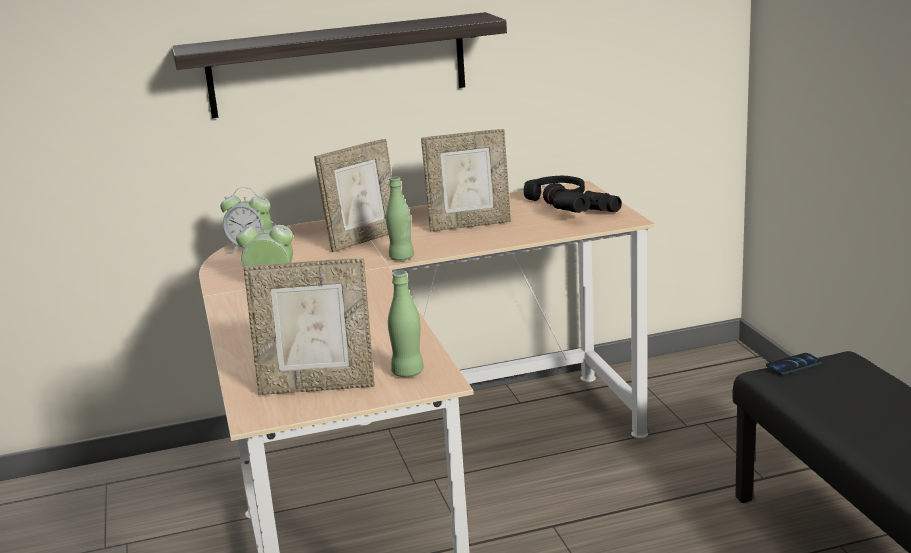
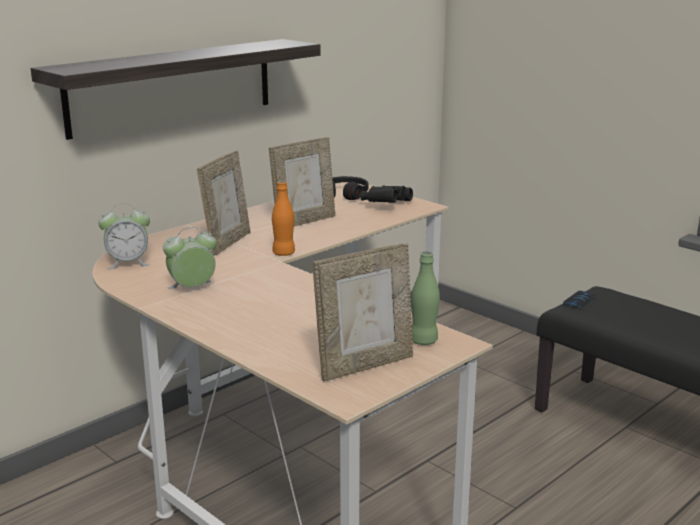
camera: 30 degrees left, 0 degrees up
green bottle [386,177,414,261] -> orange bottle [272,181,295,256]

